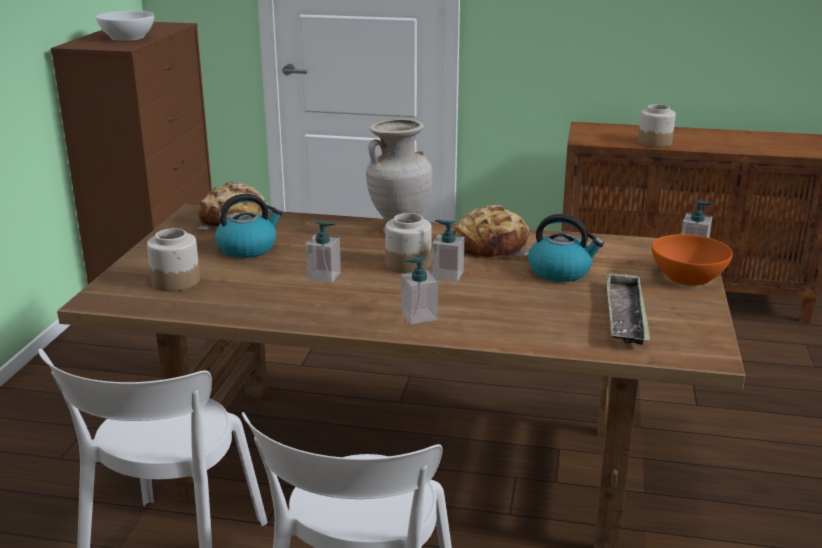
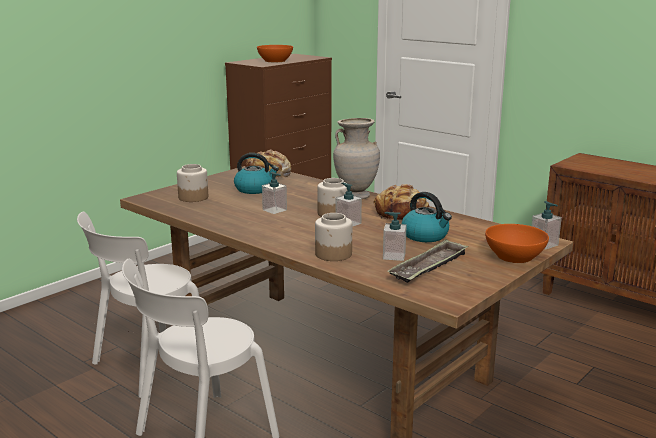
camera: 30 degrees right, 5 degrees down
white bowl [96,11,155,41] -> orange bowl [257,45,293,62]
soap dispenser [401,256,438,324] -> soap dispenser moved to [383,212,407,261]
jar [638,104,676,148] -> jar moved to [315,213,352,261]

